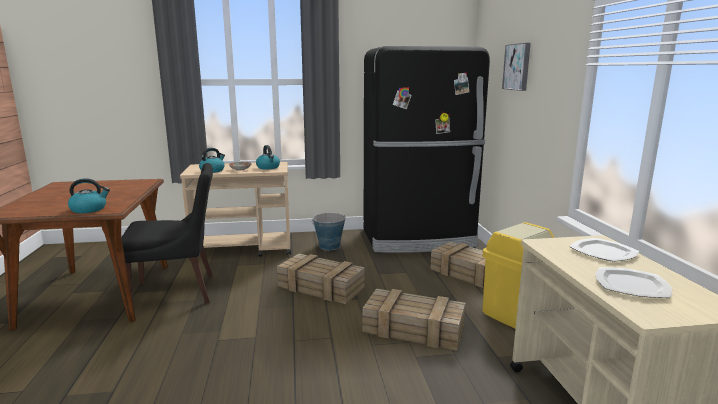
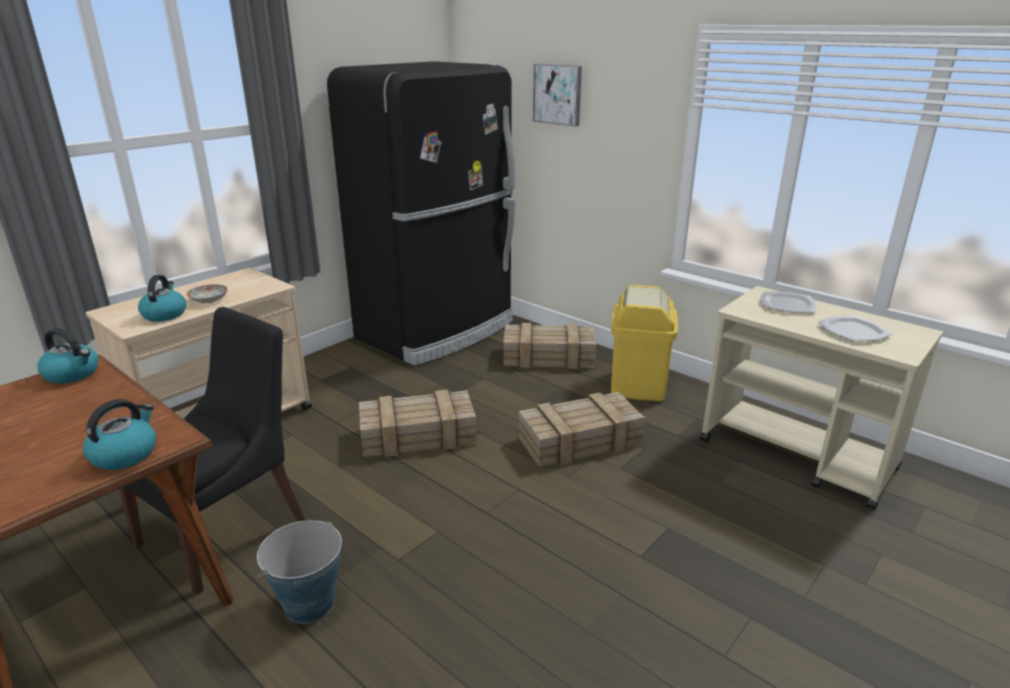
camera: 40 degrees left, 10 degrees up
kettle [256,145,280,169] -> kettle moved to [37,328,98,384]
bucket [312,213,346,250] -> bucket moved to [257,520,342,624]

